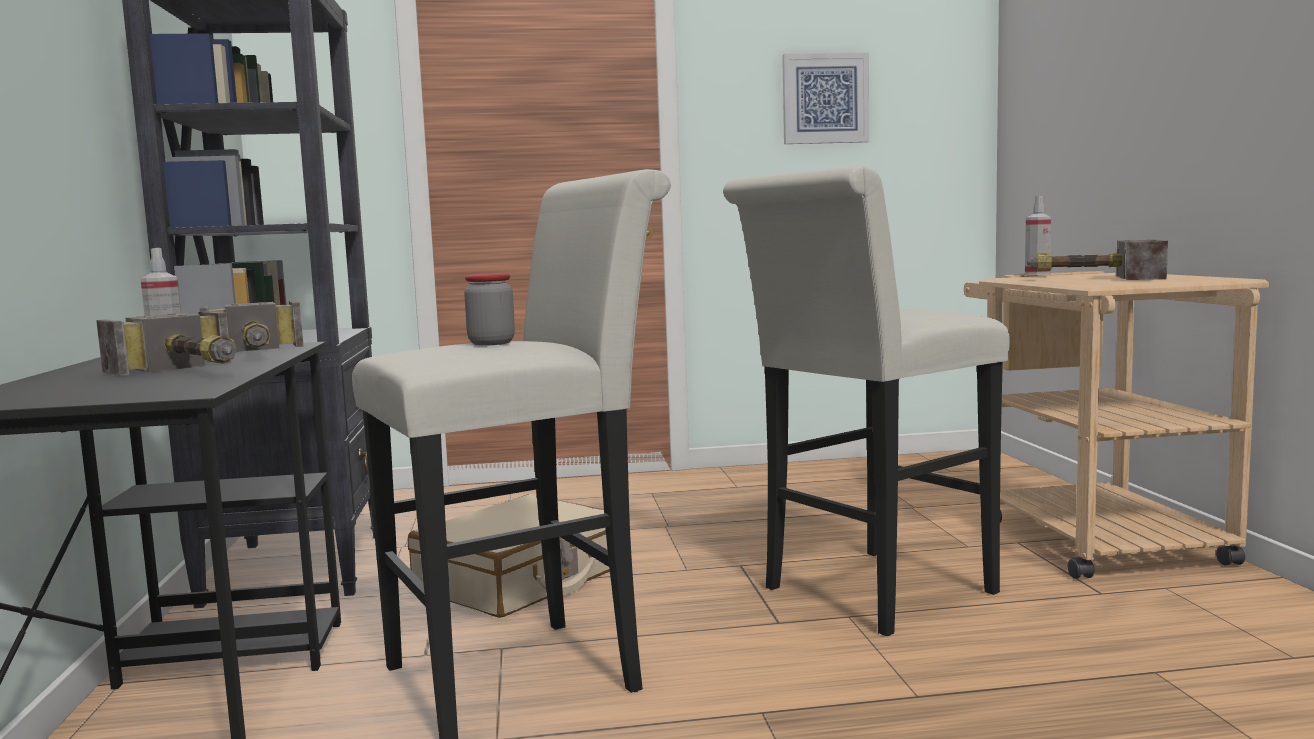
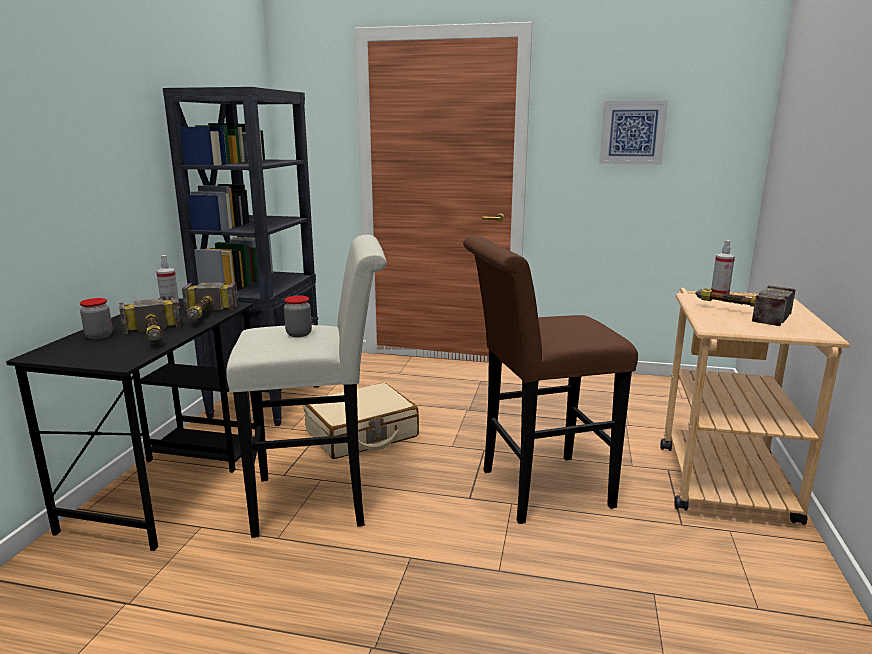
camera: 20 degrees right, 10 degrees up
white stool [723,166,1010,636] -> brown stool [463,236,638,524]
none -> jar [80,298,113,339]

